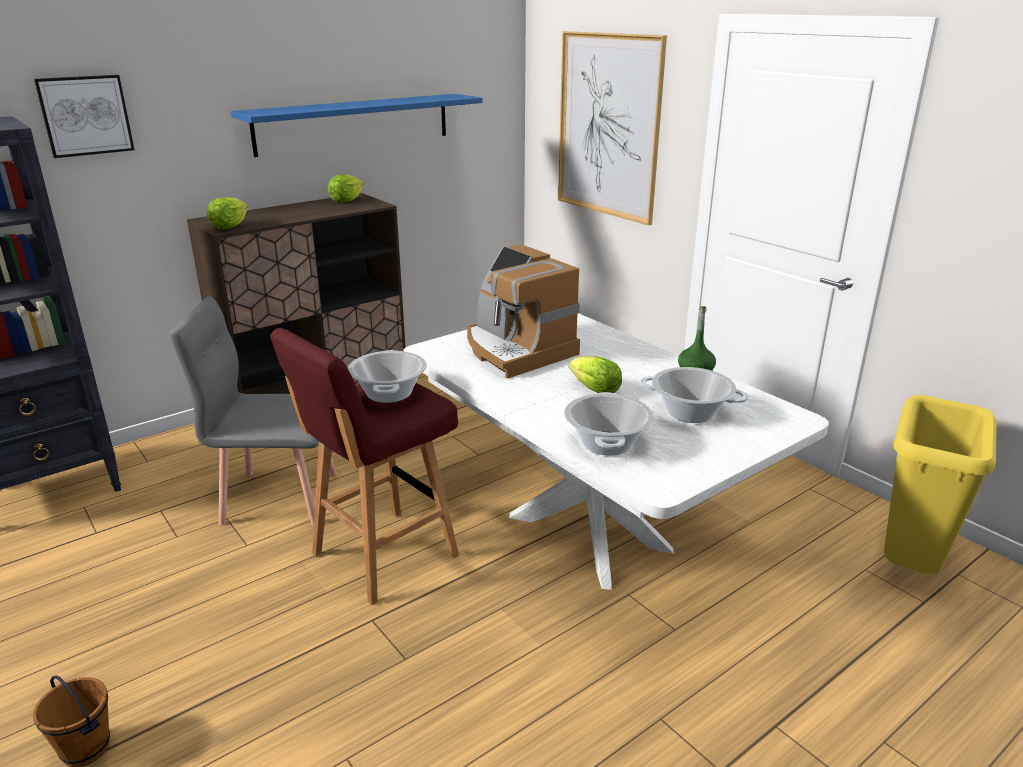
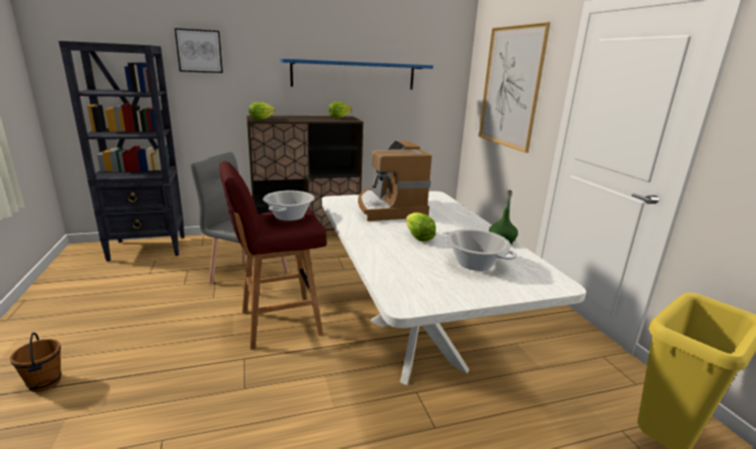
camera: 20 degrees right, 5 degrees down
cooking pot [564,392,654,455] -> none

